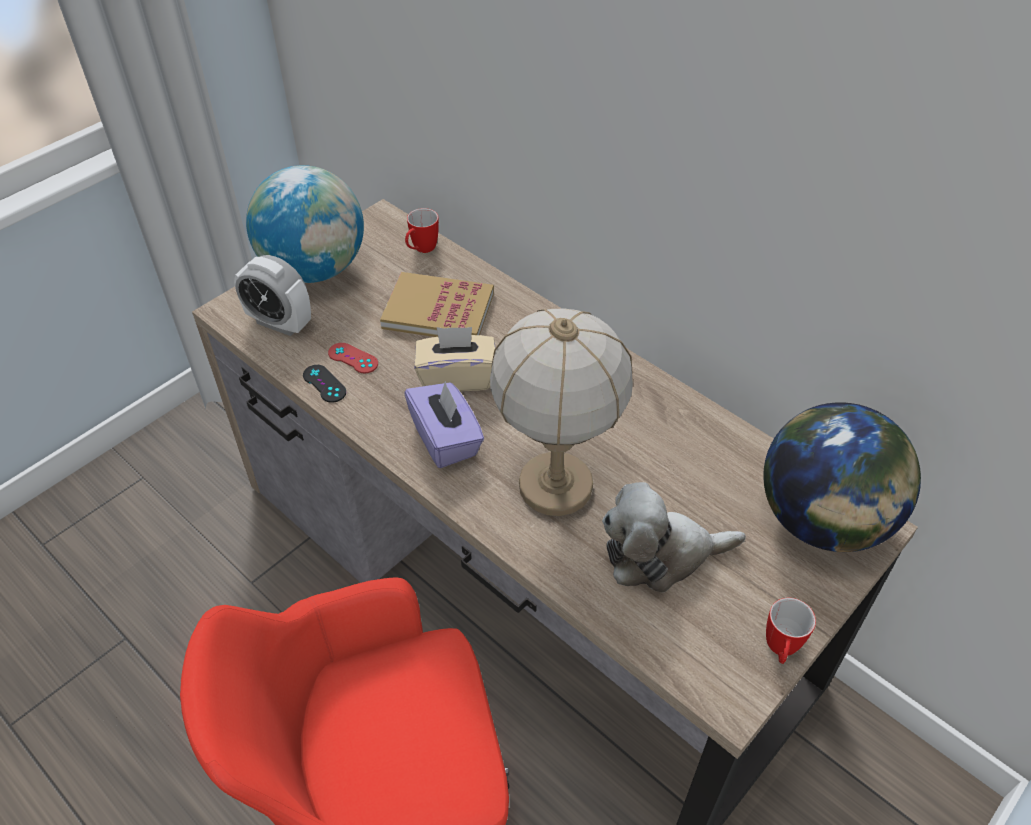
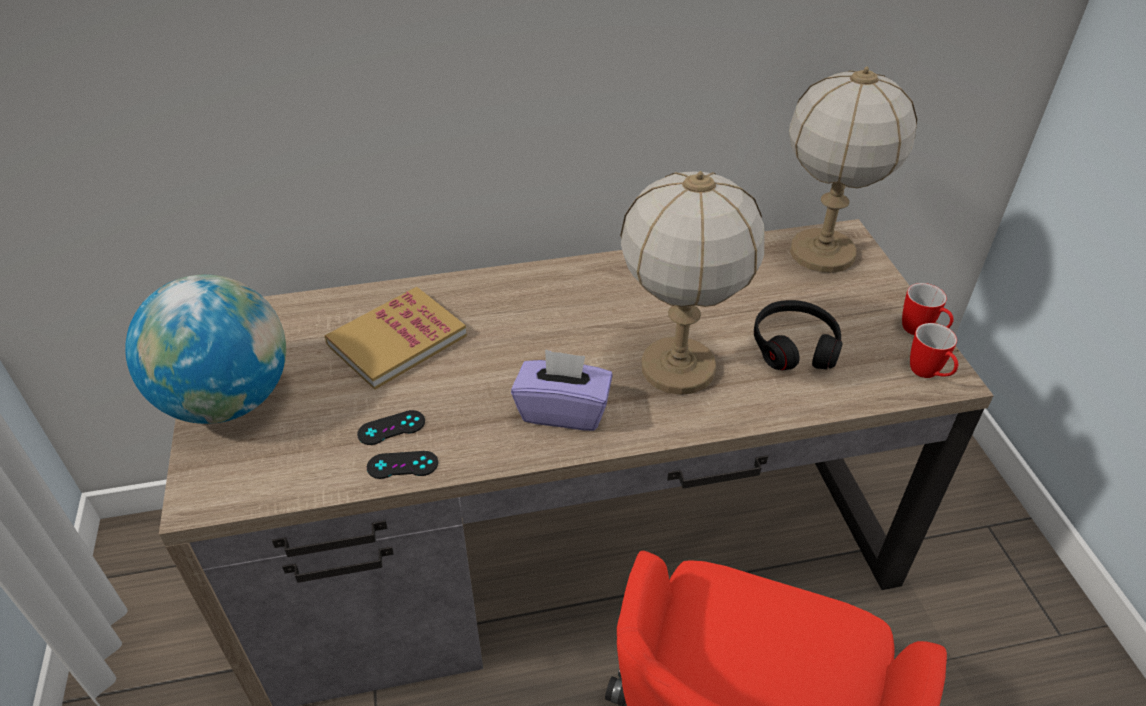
camera: 55 degrees left, 5 degrees down
alarm clock [234,255,311,336] -> none
red game controller [328,343,378,374] -> black game controller [357,410,425,445]
mug [405,208,439,253] -> mug moved to [910,323,958,378]
beige tissue box [414,327,495,391] -> none
plush toy [602,482,746,592] -> black headphones [754,300,843,371]
globe [763,402,921,552] -> table lamp [789,66,917,273]

